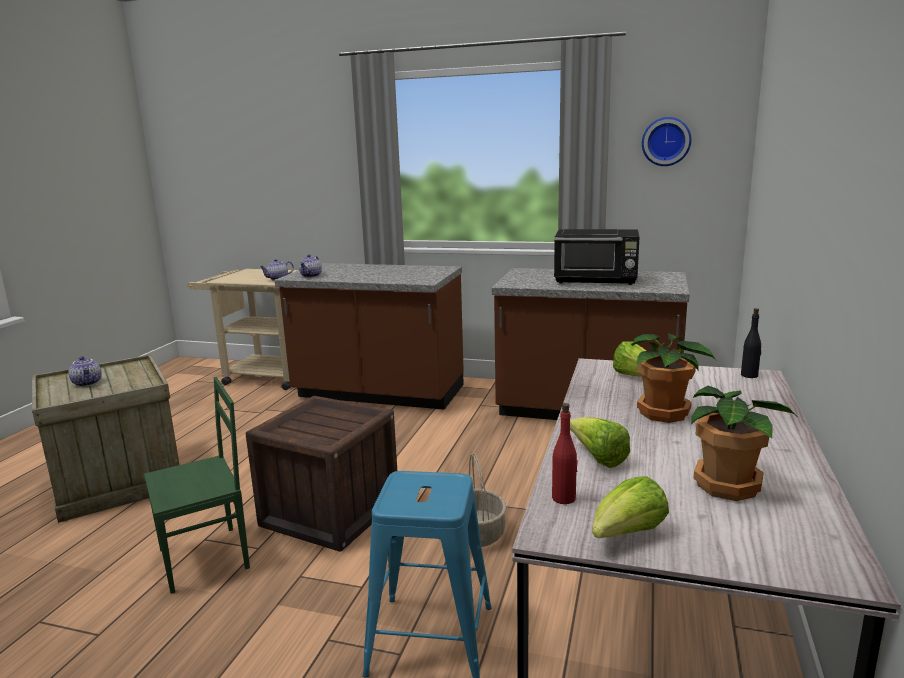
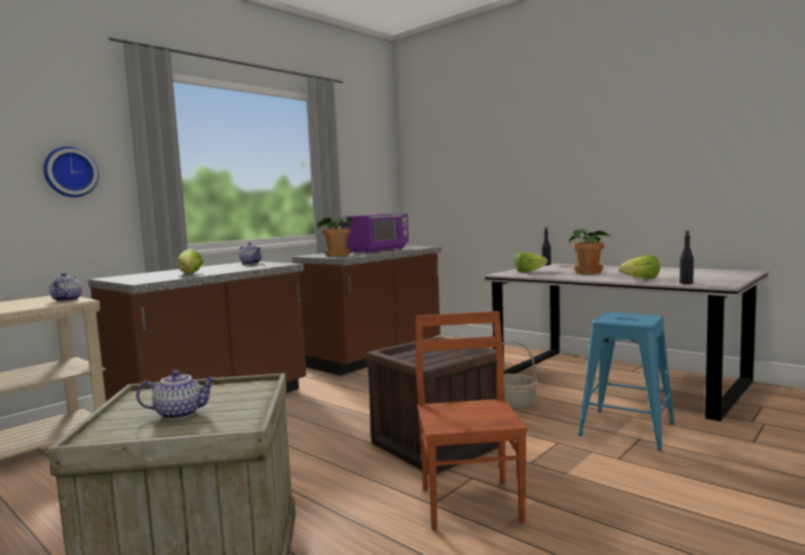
camera: 65 degrees left, 10 degrees down
green chair [144,377,250,594] -> brown chair [416,311,527,530]
teapot [299,254,322,278] -> teapot moved to [239,242,262,265]
red bottle [552,403,578,504] -> black bottle [680,231,694,284]
black microwave [554,229,639,285] -> purple microwave [341,214,409,253]
lettuce [592,476,669,538] -> lettuce moved to [178,249,203,273]
wall clock [642,117,691,166] -> wall clock moved to [43,147,99,197]
potted plant [691,386,795,501] -> potted plant moved to [317,217,353,257]

